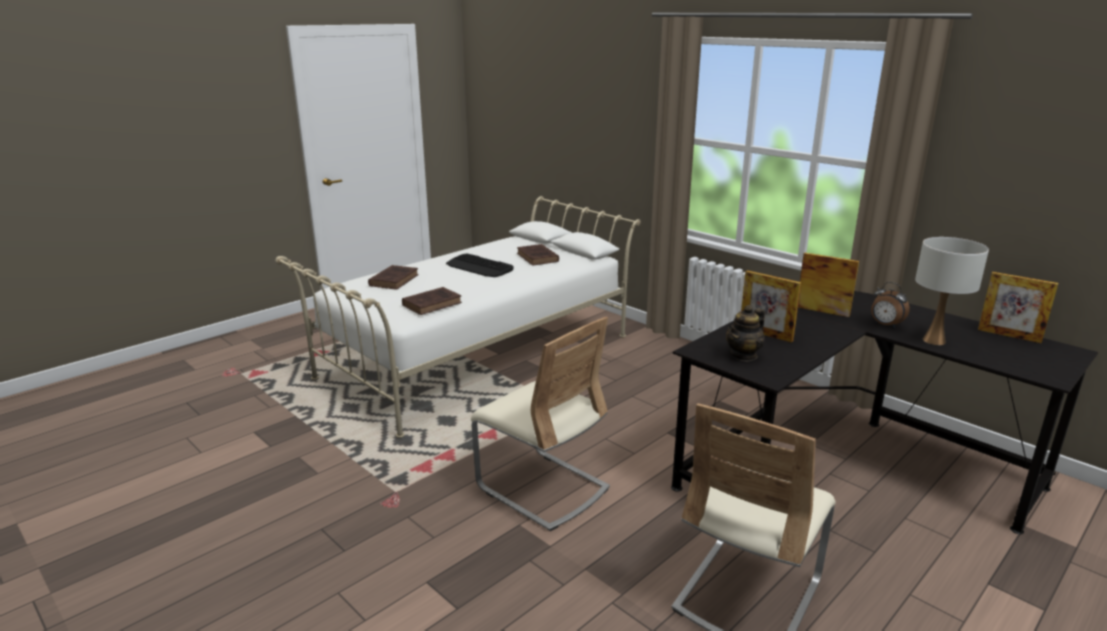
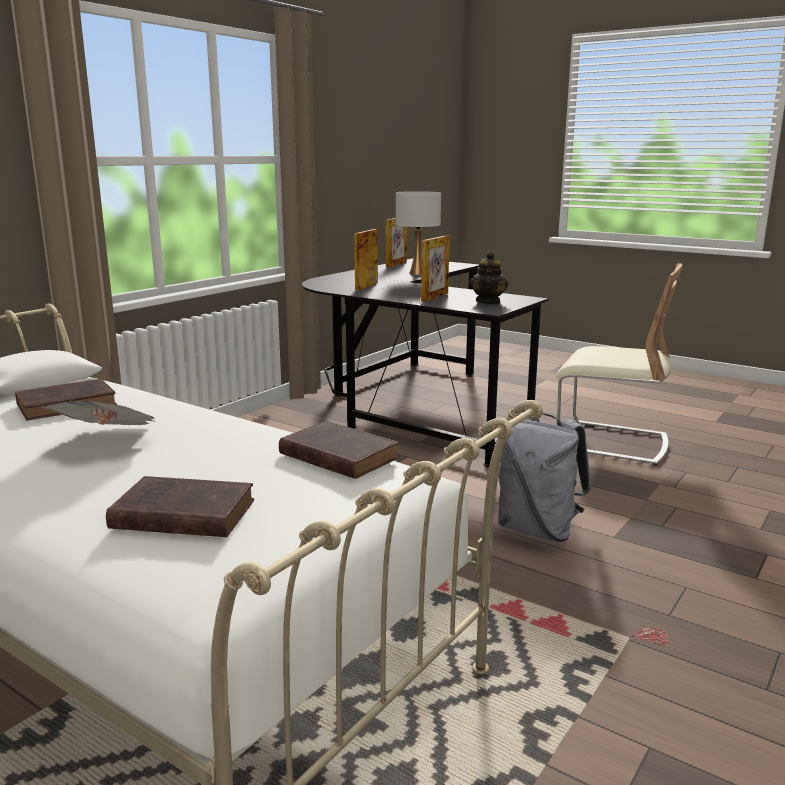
camera: 100 degrees left, 5 degrees down
keyboard [446,253,514,277] -> newspaper [41,401,154,425]
beige chair [471,317,610,531] -> grey backpack [498,413,591,542]
teapot [726,305,765,362] -> teapot turned 60 degrees clockwise [470,251,508,304]
alarm clock [871,282,910,328] -> none

